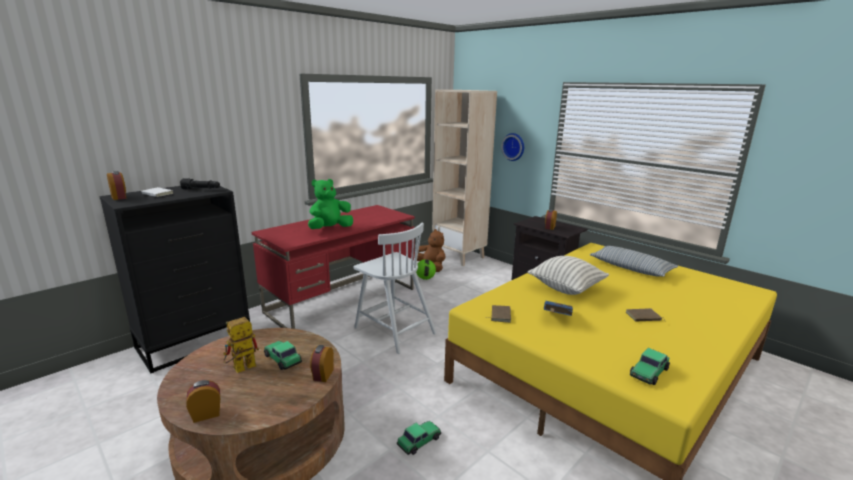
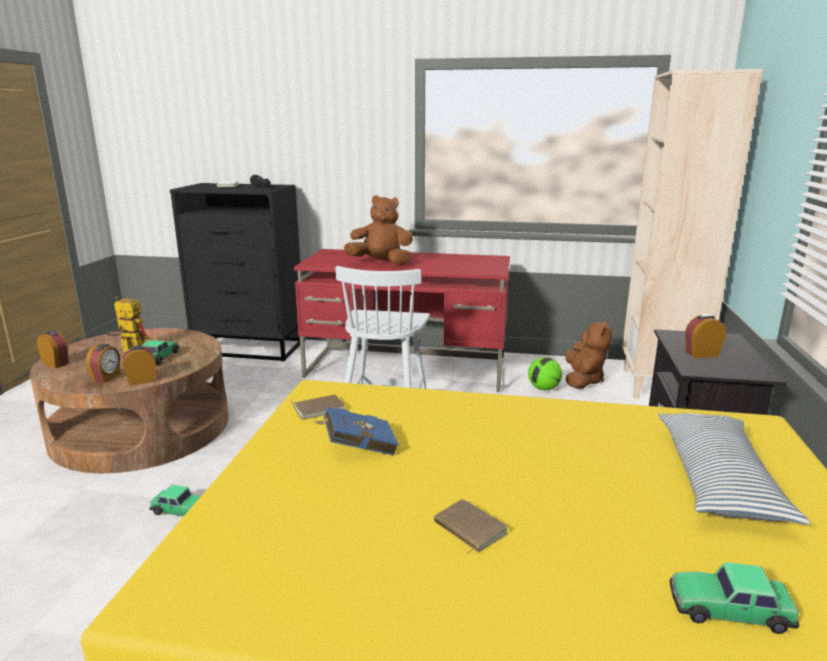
camera: 55 degrees right, 0 degrees up
alarm clock [107,171,127,200] -> alarm clock moved to [86,344,120,383]
green plush toy [308,179,353,229] -> brown plush toy [344,195,413,265]
wall clock [501,133,524,161] -> none
pillow [527,256,609,295] -> none
toy car [630,348,670,385] -> toy car moved to [669,562,799,634]

